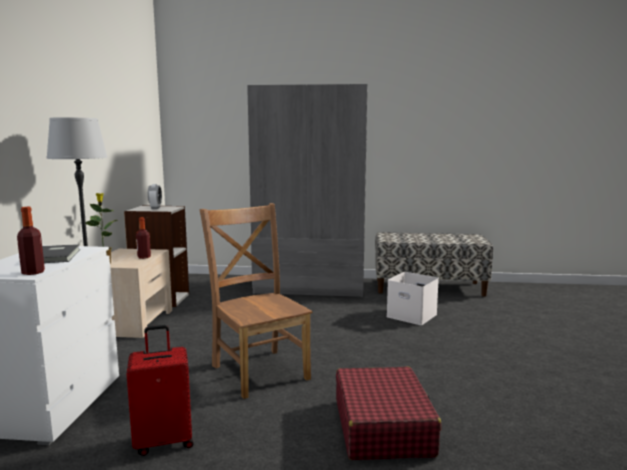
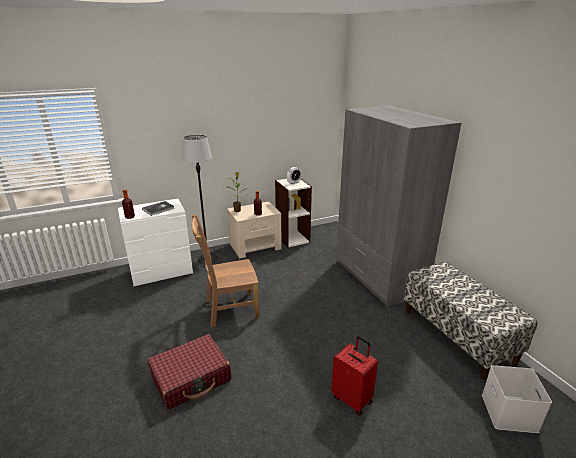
camera: 60 degrees right, 15 degrees up
red suitcase [126,325,194,456] -> red suitcase moved to [331,336,378,416]
brown chair [200,203,313,399] -> brown chair turned 135 degrees counterclockwise [192,214,259,328]
white storage box [386,272,439,325] -> white storage box moved to [482,365,552,433]

